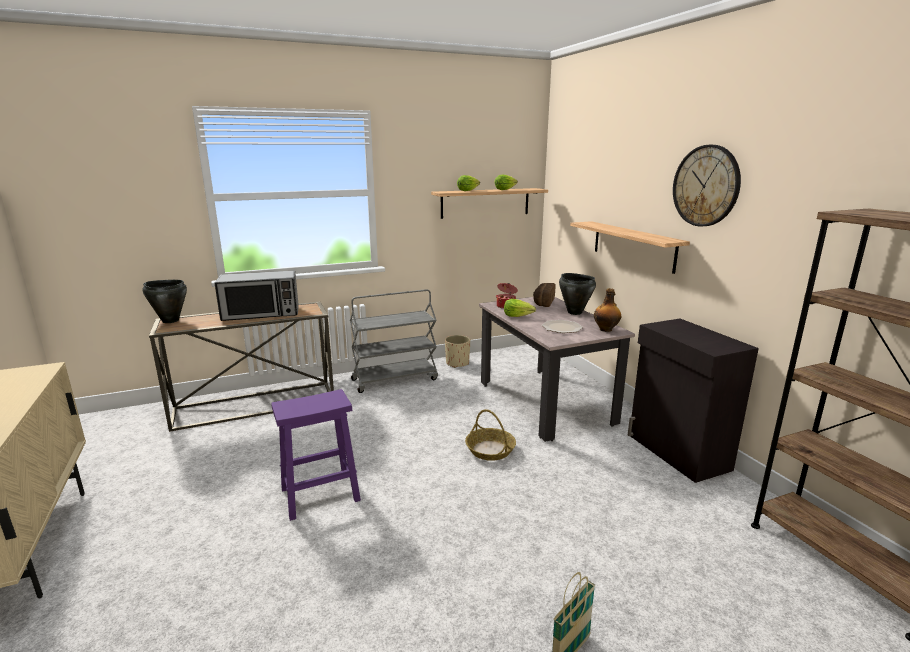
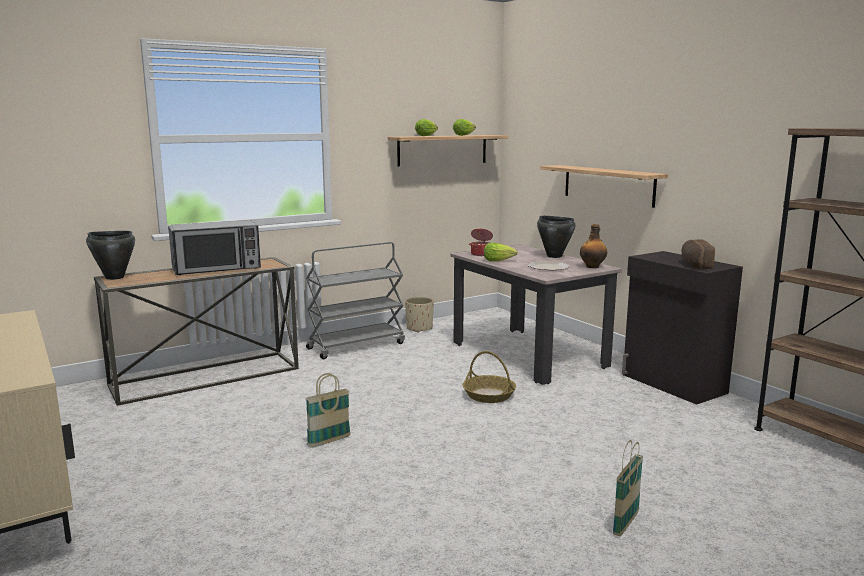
camera: 10 degrees left, 5 degrees down
purple stool [271,389,361,521] -> basket [306,373,351,448]
bread [533,283,556,307] -> bread moved to [682,239,715,269]
wall clock [673,145,741,227] -> none

